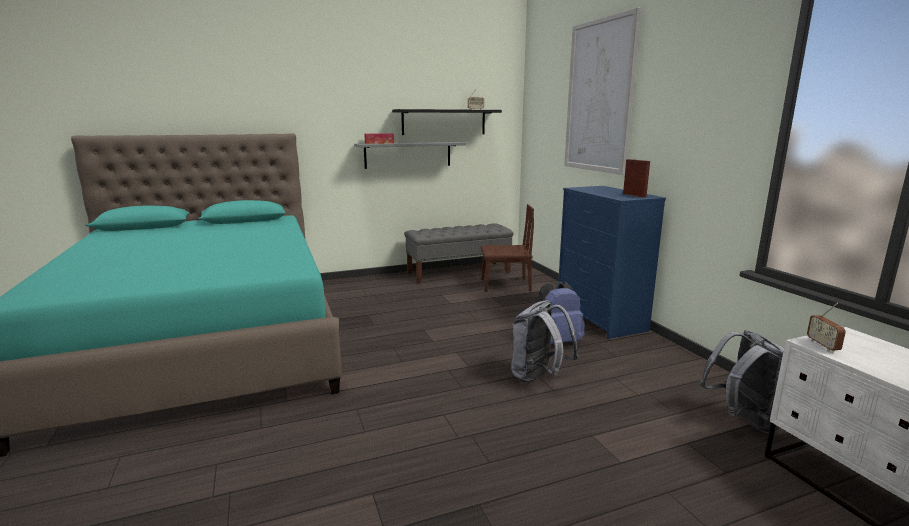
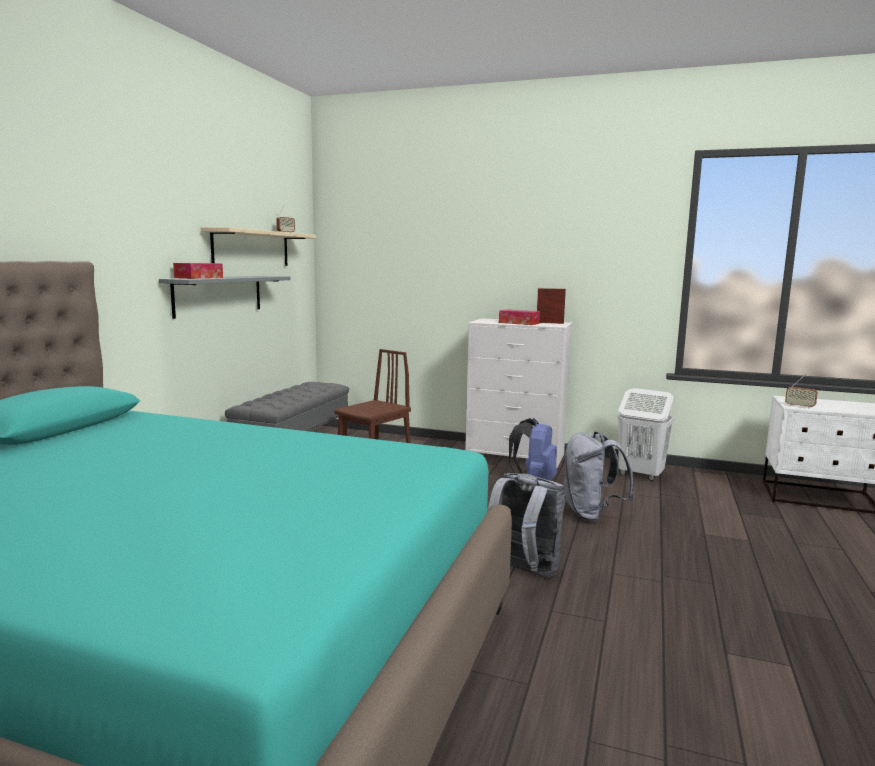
camera: 50 degrees left, 5 degrees down
black shelf [392,109,502,135] -> beige shelf [201,227,316,266]
blue dresser [558,186,666,339] -> white dresser [465,318,573,468]
picture [564,7,641,175] -> none
grey backpack [700,330,784,433] -> grey backpack moved to [488,473,566,577]
none -> tissue box [499,309,540,325]
none -> white laundry basket [617,388,674,481]

